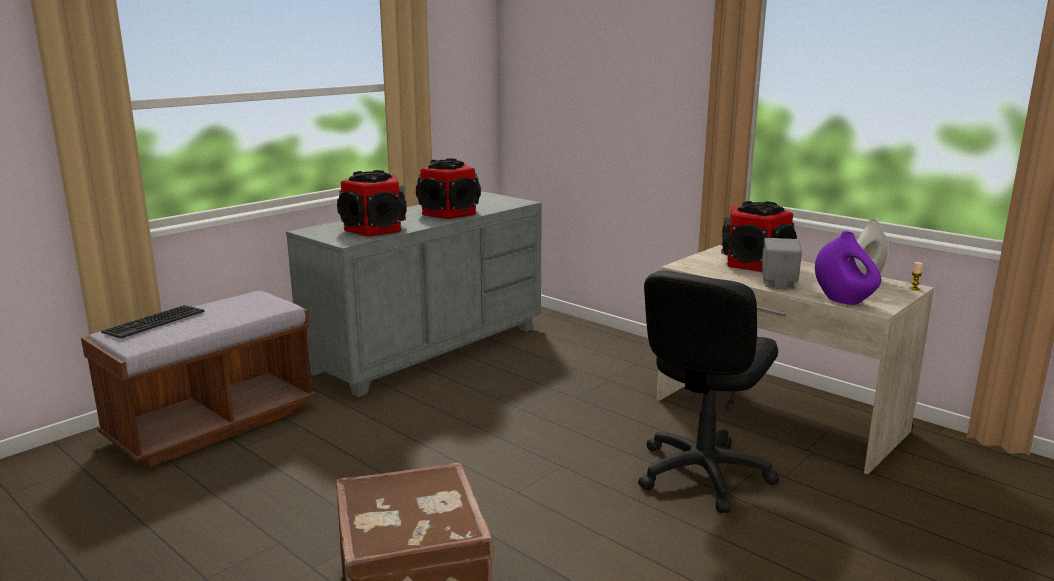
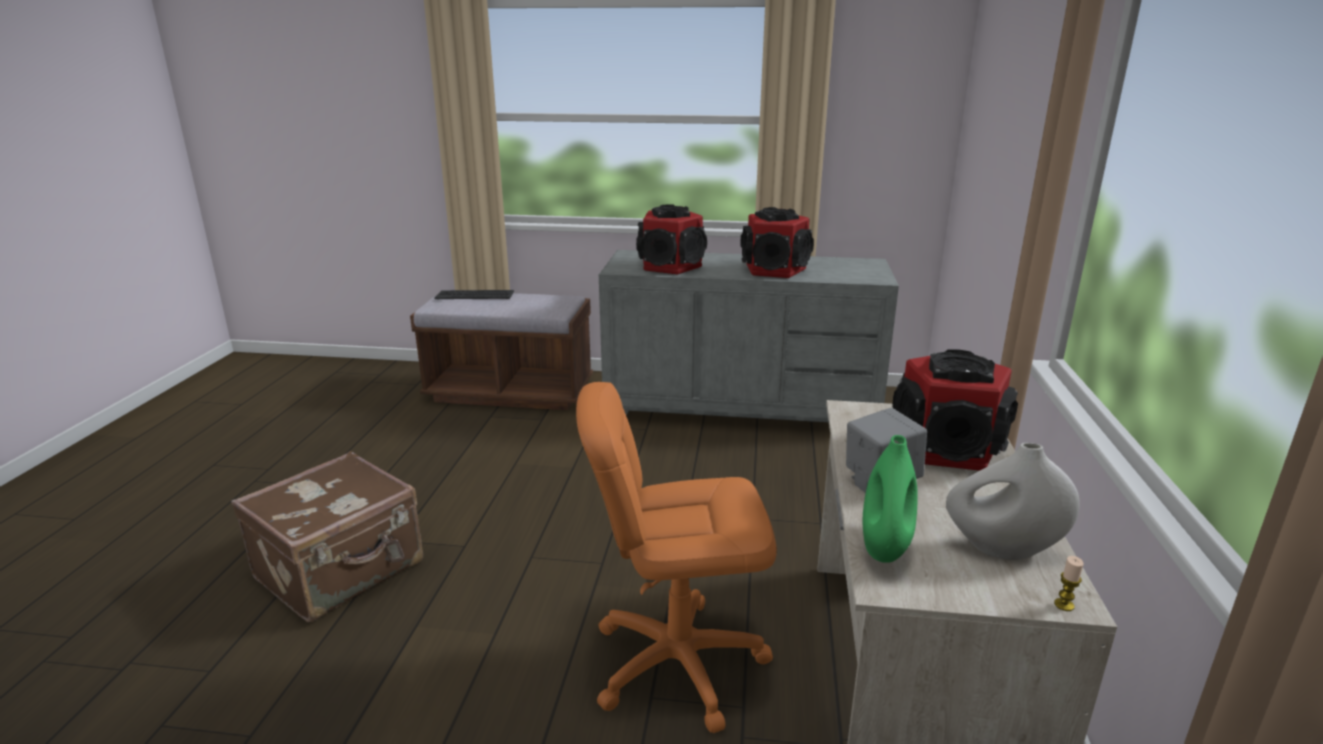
camera: 55 degrees right, 5 degrees up
black office chair [638,270,779,513] -> orange office chair [576,382,777,733]
purple vase [815,231,881,305] -> green vase [863,435,918,563]

